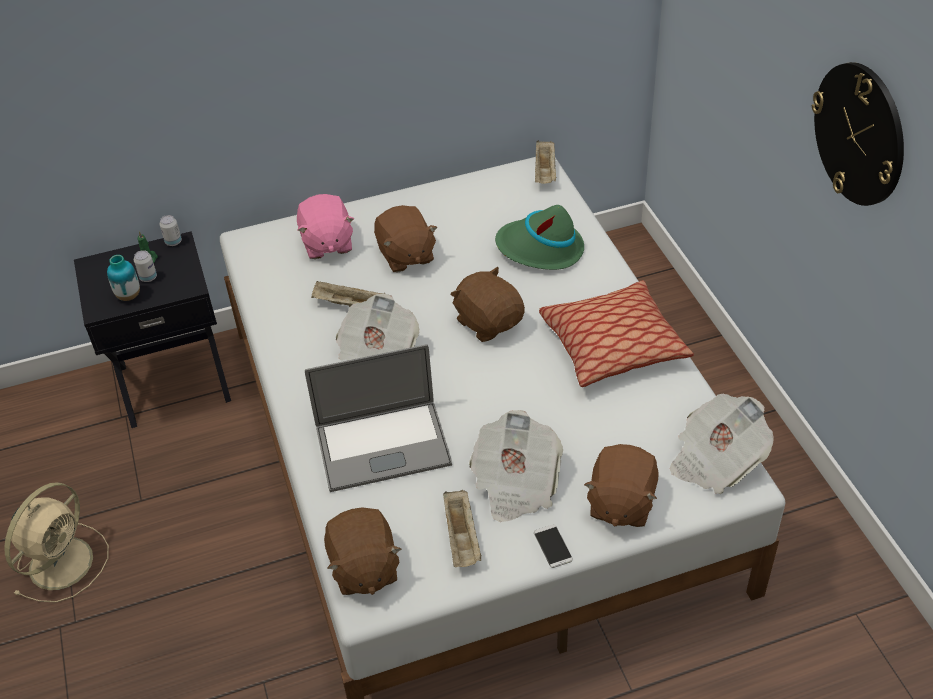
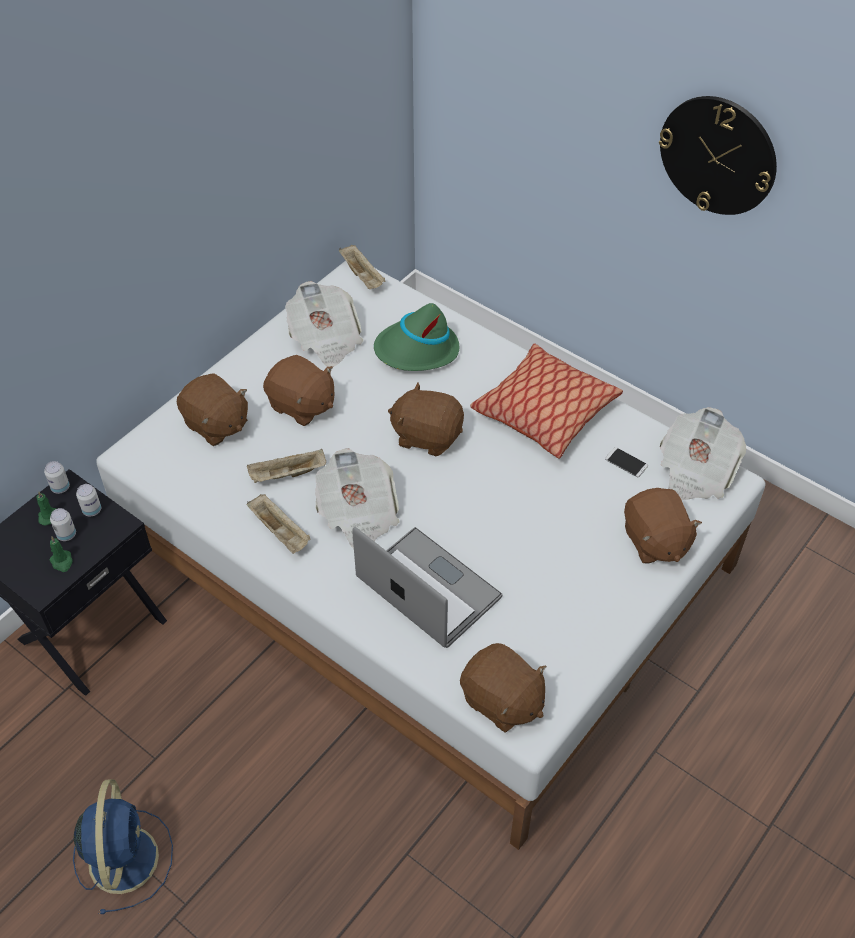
camera: 35 degrees left, 5 degrees up
beige fan [4,482,109,602] -> blue fan [73,779,173,914]
vase [107,255,140,301] -> green candle [49,536,73,572]
pink plush toy [297,194,354,259] -> brown plush toy [177,373,248,446]
laptop [305,344,452,492] -> laptop turned 90 degrees counterclockwise [352,526,503,648]
beige tray [443,490,481,567] -> beige tray moved to [246,494,311,554]
newspaper [469,410,563,522] -> newspaper moved to [285,281,363,367]
phone [534,525,573,568] -> phone moved to [605,447,648,477]
none -> can [76,484,101,516]

